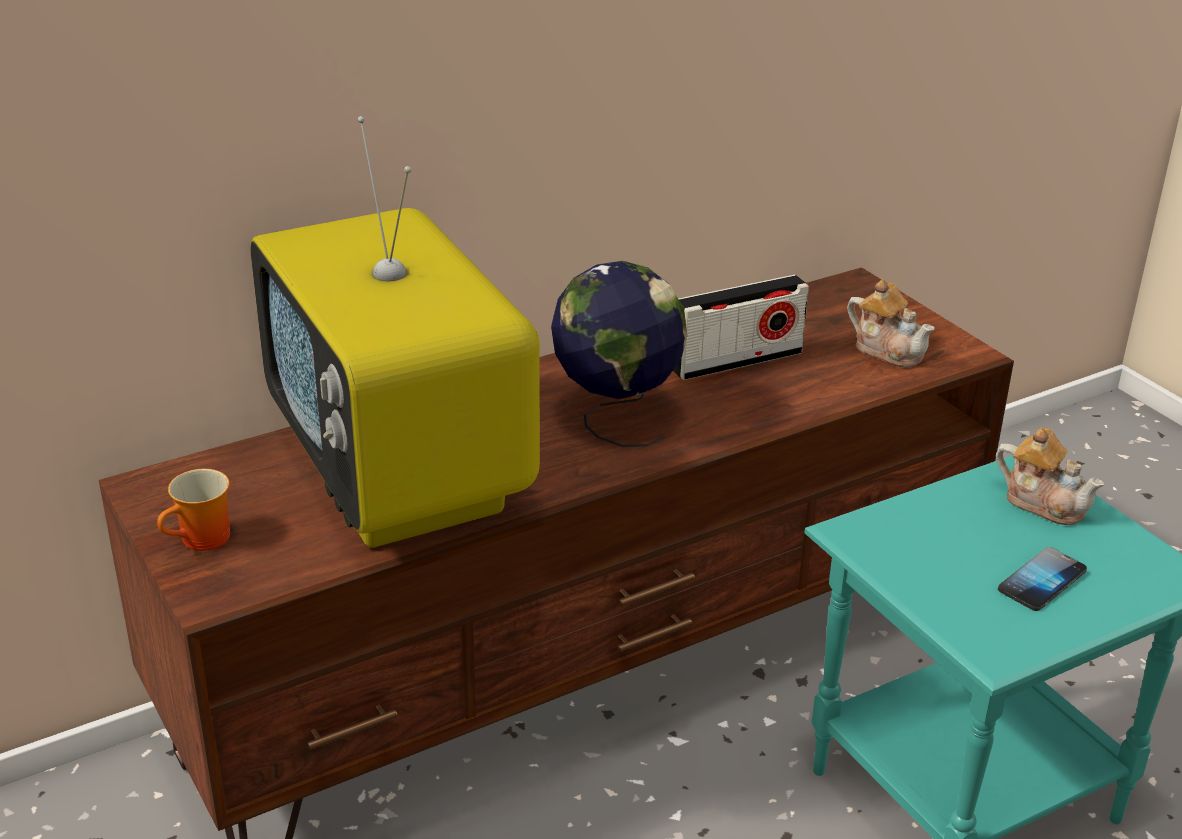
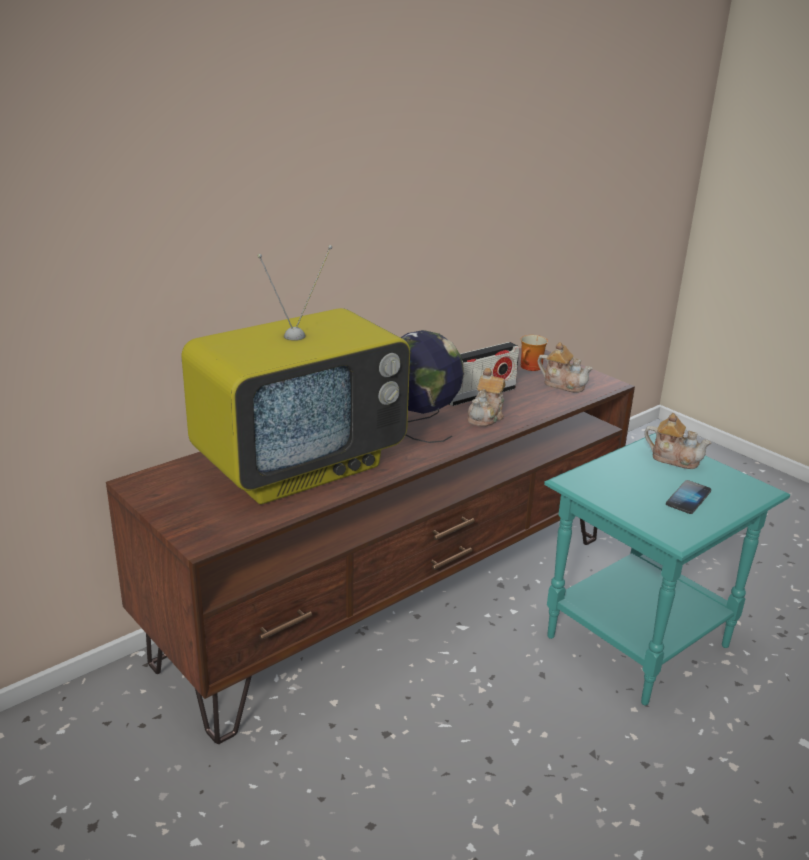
camera: 10 degrees left, 5 degrees down
mug [157,469,230,551] -> mug moved to [521,335,548,371]
television [250,116,540,548] -> television turned 90 degrees counterclockwise [182,245,410,504]
none -> teapot [467,368,506,427]

